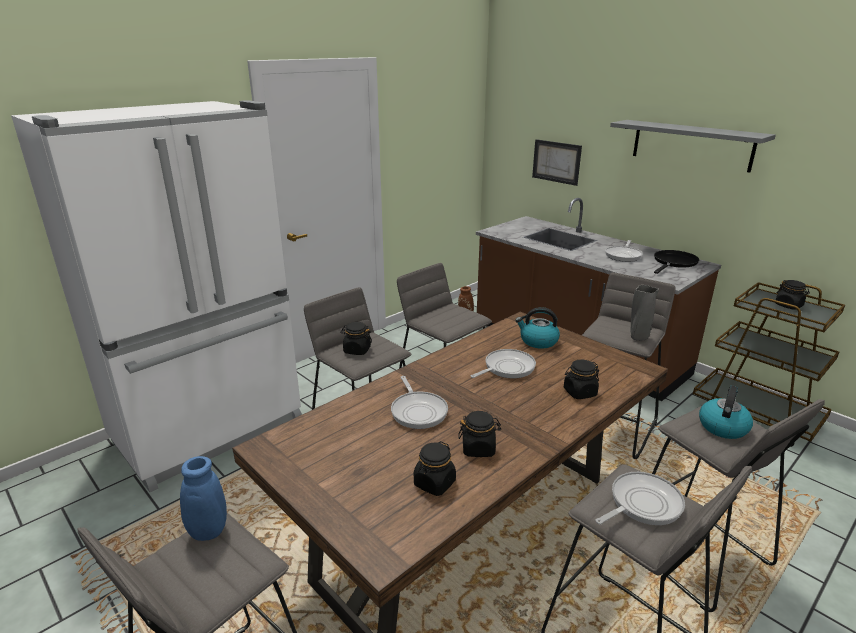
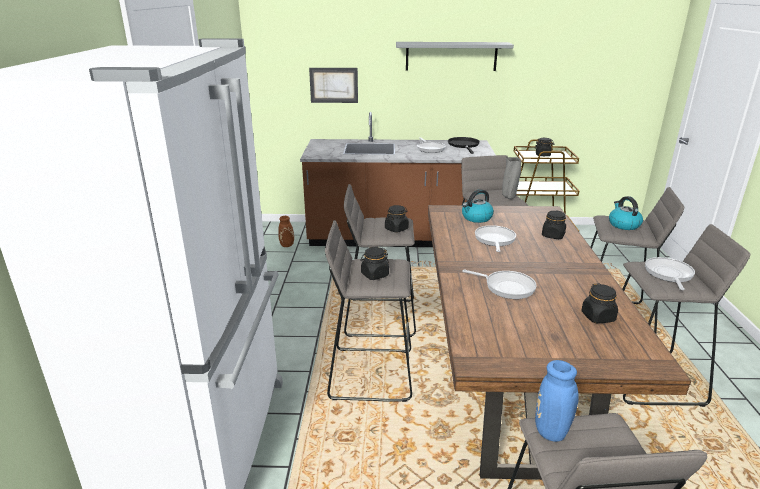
camera: 45 degrees left, 0 degrees up
black jar [458,411,501,457] -> black jar moved to [385,205,409,233]

